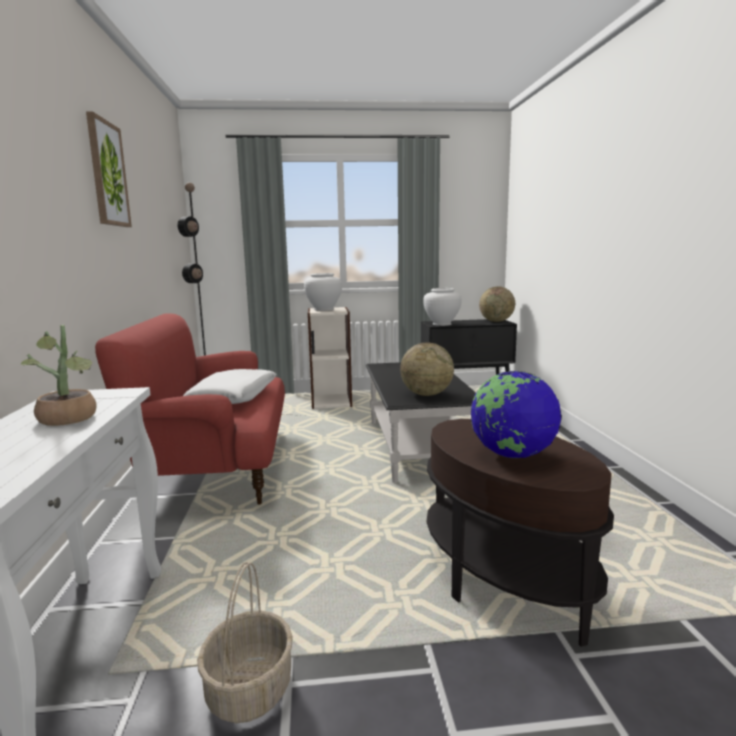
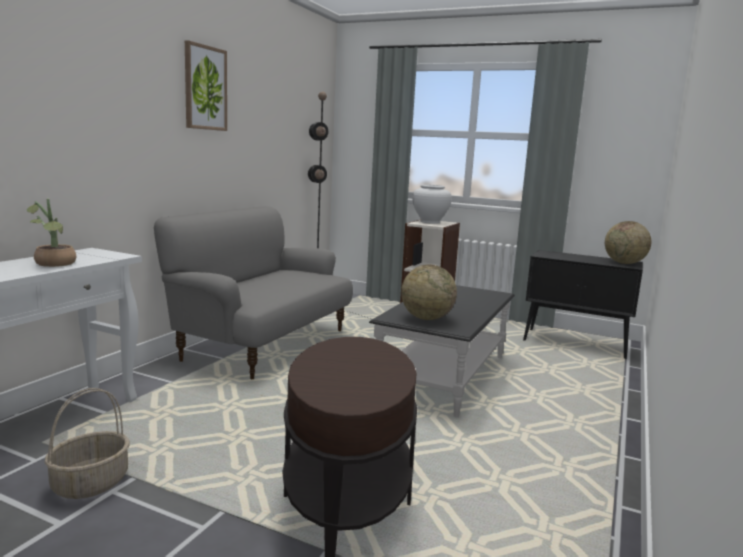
camera: 30 degrees right, 0 degrees up
red sofa [95,313,285,505] -> grey sofa [154,206,353,379]
white pillow [183,369,277,404] -> none
white vase [423,288,462,326] -> none
globe [471,371,562,458] -> none

